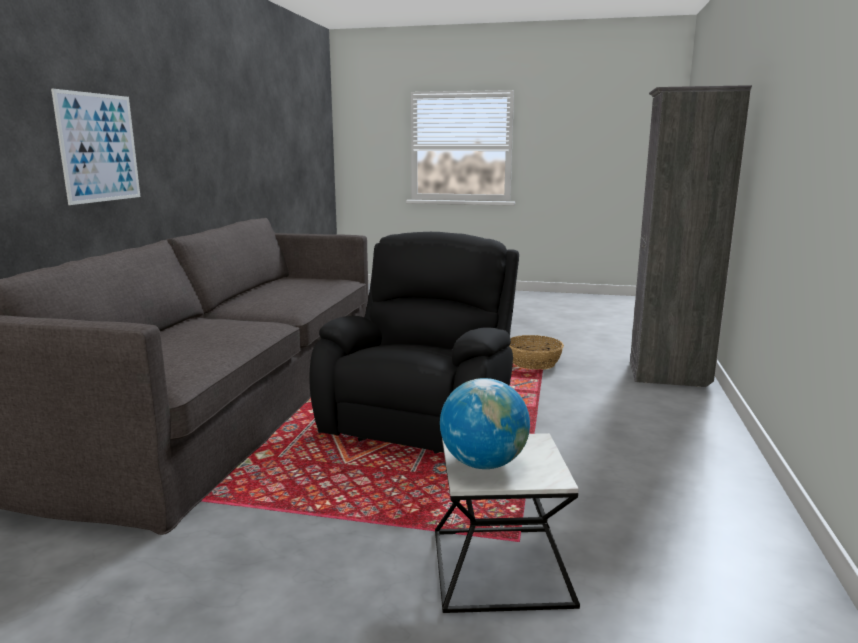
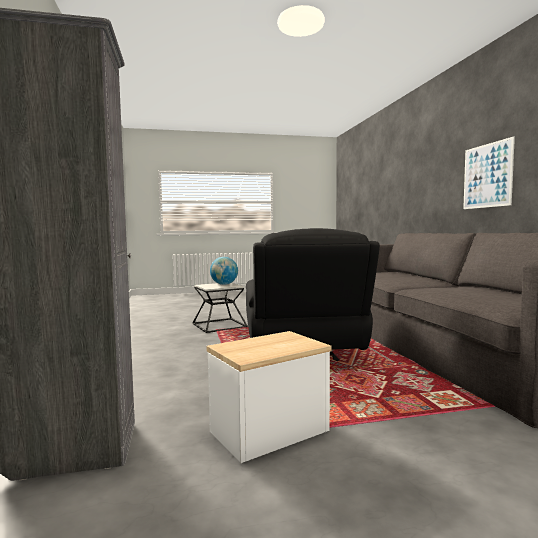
camera: 155 degrees right, 10 degrees down
basket [509,335,564,370] -> side table [206,331,332,463]

